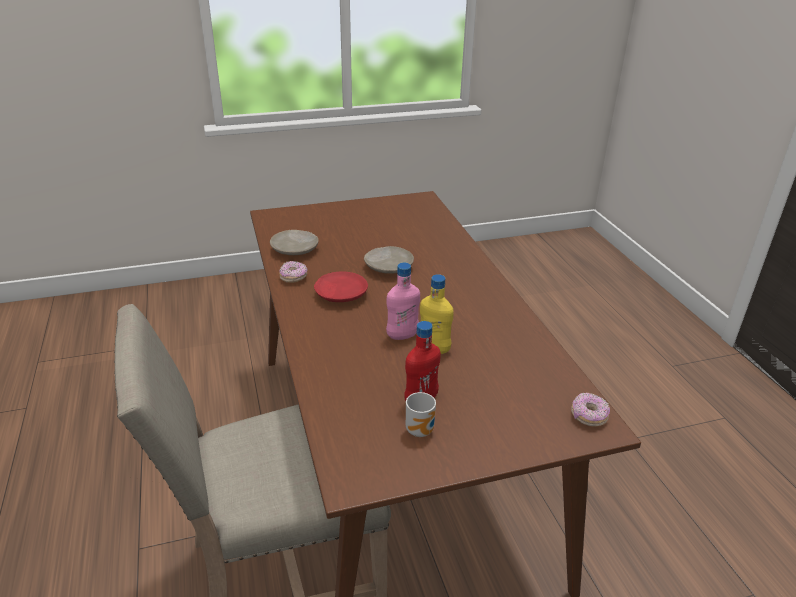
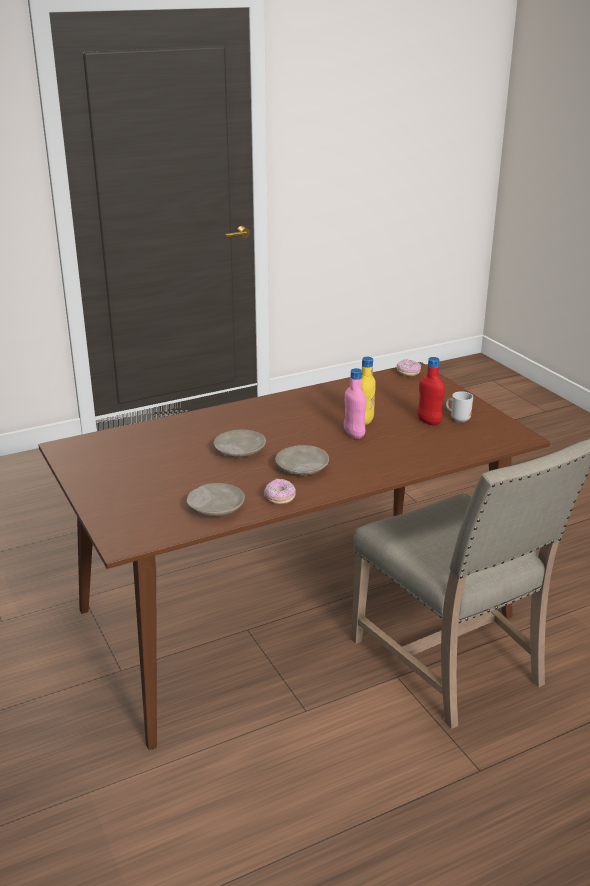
camera: 100 degrees left, 5 degrees down
red plate [314,272,368,302] -> beige plate [275,445,329,475]

